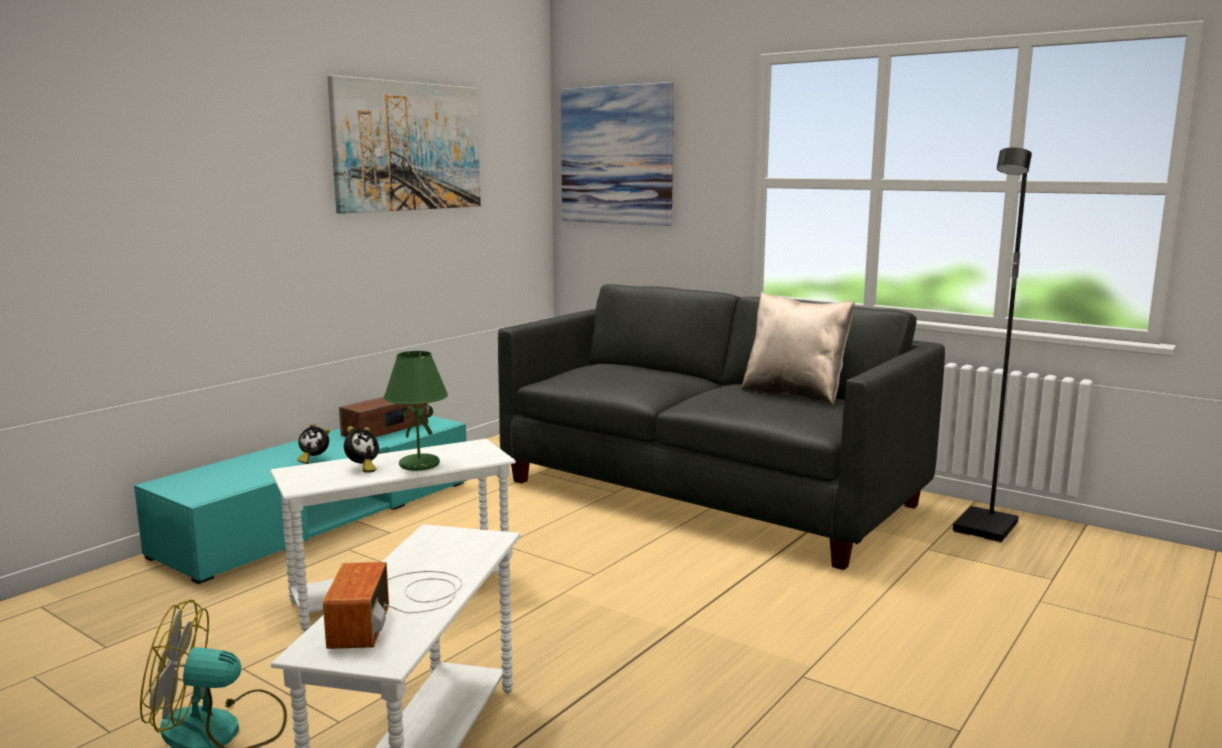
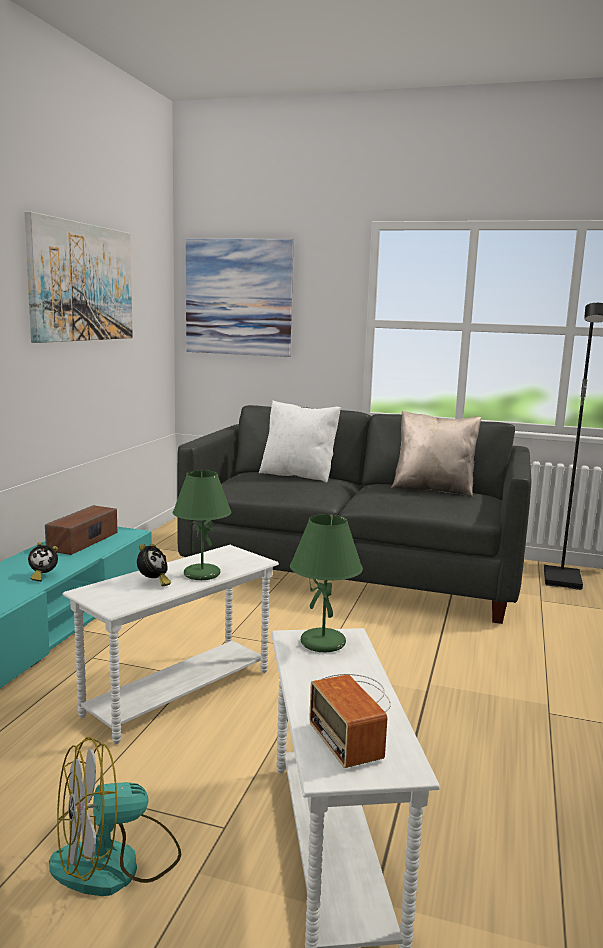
camera: 20 degrees left, 0 degrees up
none -> white pillow [259,400,341,483]
none -> green table lamp [290,514,363,653]

